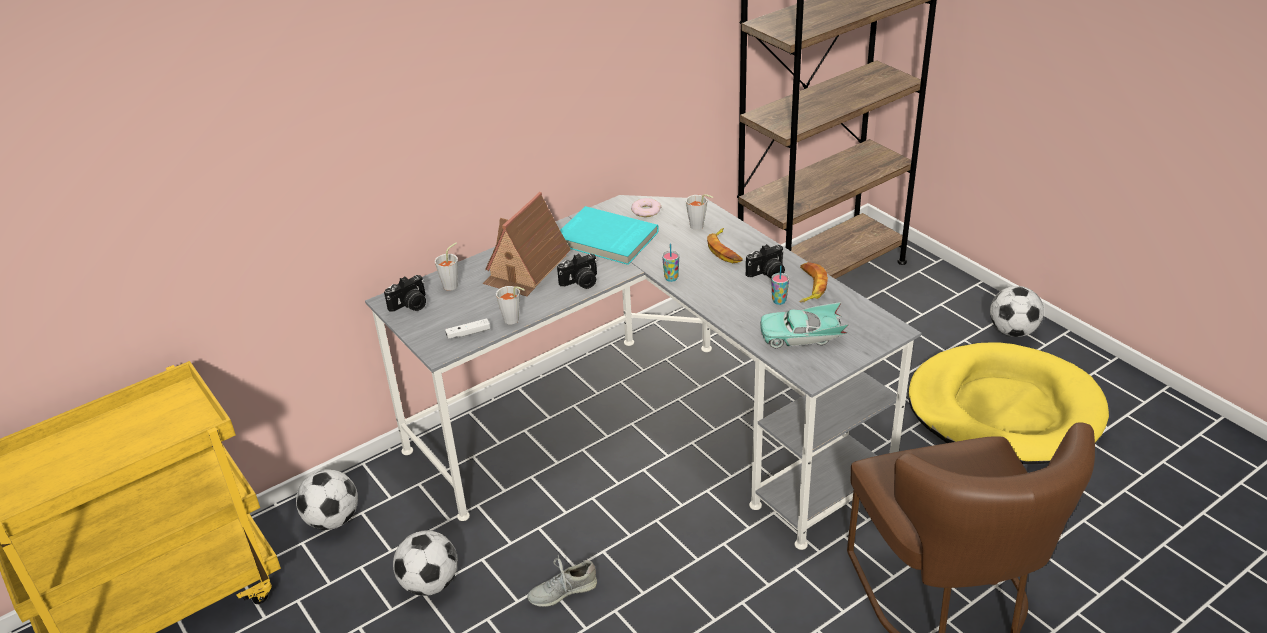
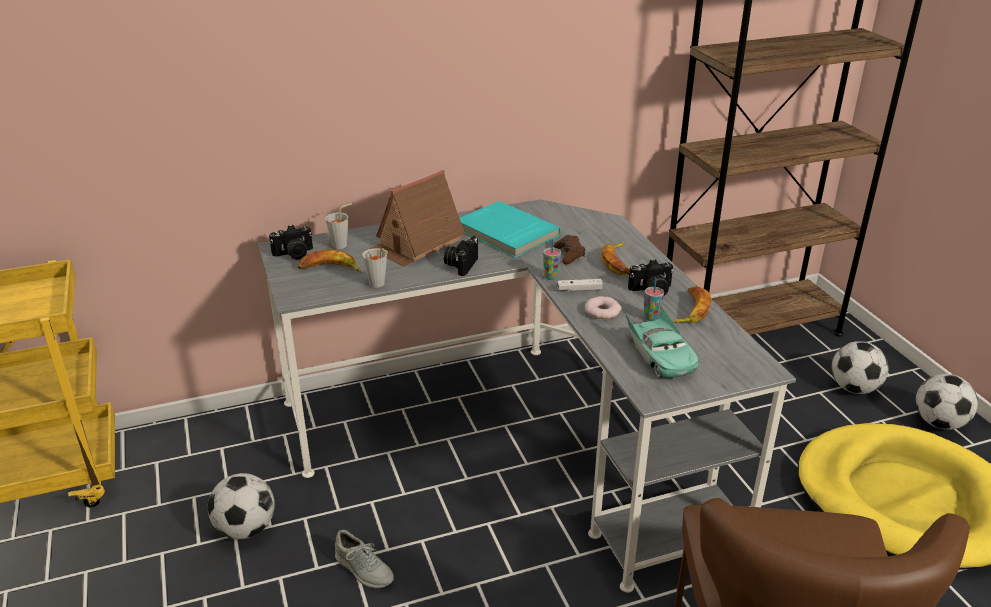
camera: 15 degrees right, 5 degrees down
football [296,469,358,530] -> football moved to [832,341,889,394]
white game controller [445,318,490,339] -> white game controller moved to [557,279,603,292]
grey shoe [527,555,597,607] -> grey shoe turned 135 degrees counterclockwise [335,530,394,588]
camera [557,253,597,289] -> camera turned 120 degrees clockwise [444,236,478,276]
donut [631,198,662,217] -> donut moved to [585,296,622,319]
grey cup [686,194,713,230] -> none
turquoise toy car [760,302,849,348] -> turquoise toy car turned 120 degrees counterclockwise [625,305,699,378]
none -> banana [298,249,361,272]
none -> brown game controller [553,235,585,264]

